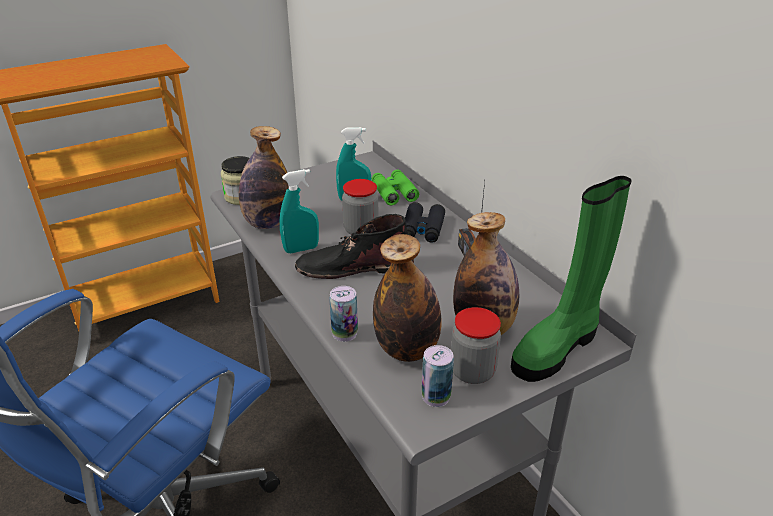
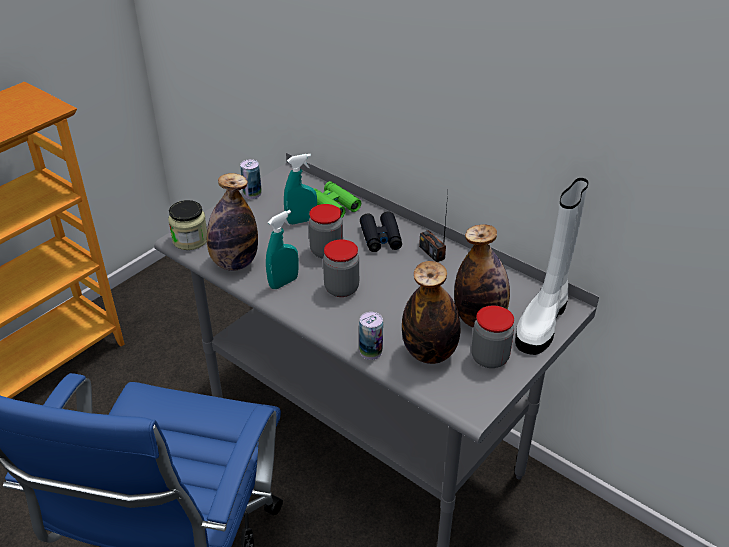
camera: 20 degrees left, 5 degrees up
black boot [295,214,414,279] -> jar [323,239,359,297]
can [422,345,454,407] -> can moved to [240,159,262,199]
green boot [511,176,632,382] -> white boot [515,178,588,355]

